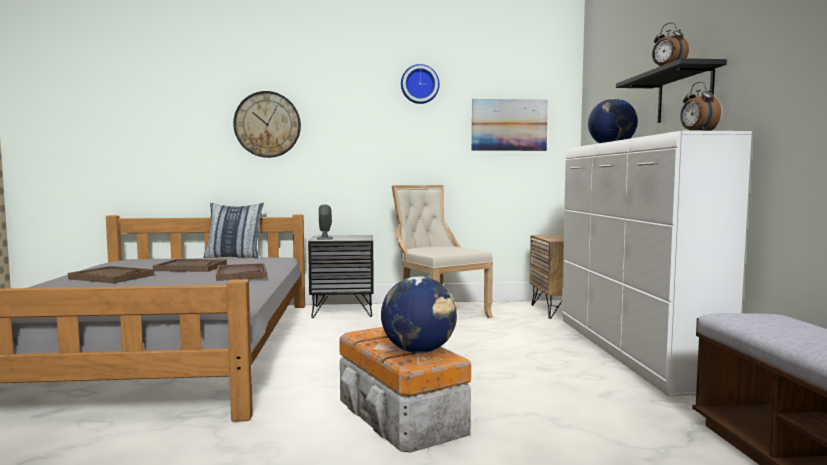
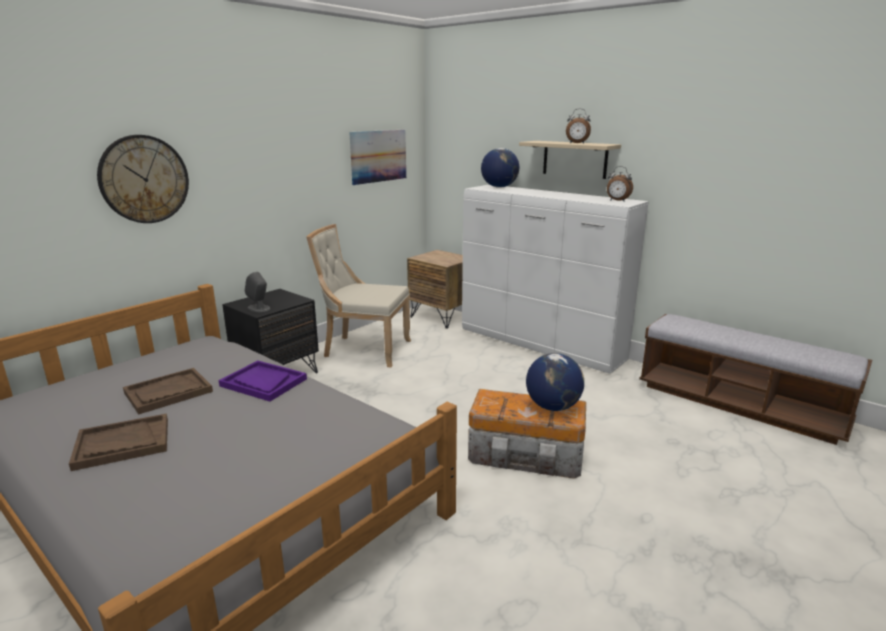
camera: 45 degrees left, 15 degrees up
pillow [204,203,264,258] -> none
brown tray [216,263,267,281] -> purple tray [219,360,307,401]
wall clock [401,64,439,104] -> none
black shelf [616,58,727,123] -> beige shelf [519,141,621,179]

